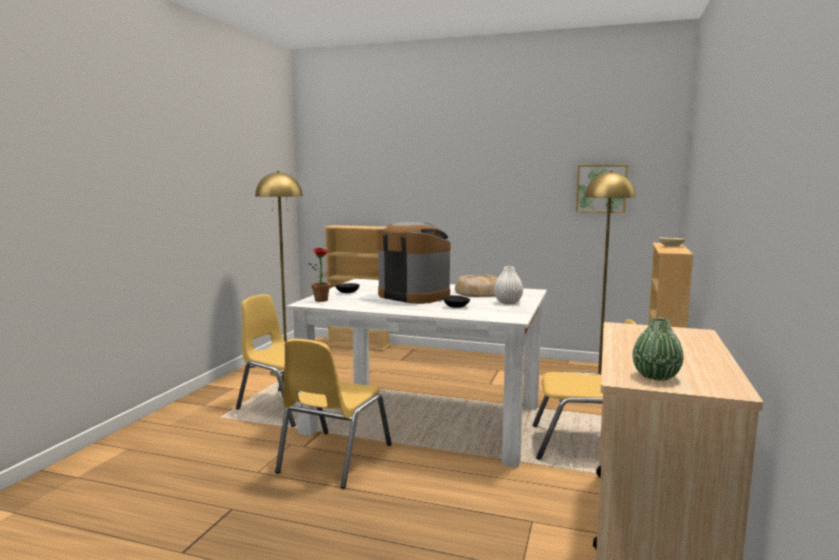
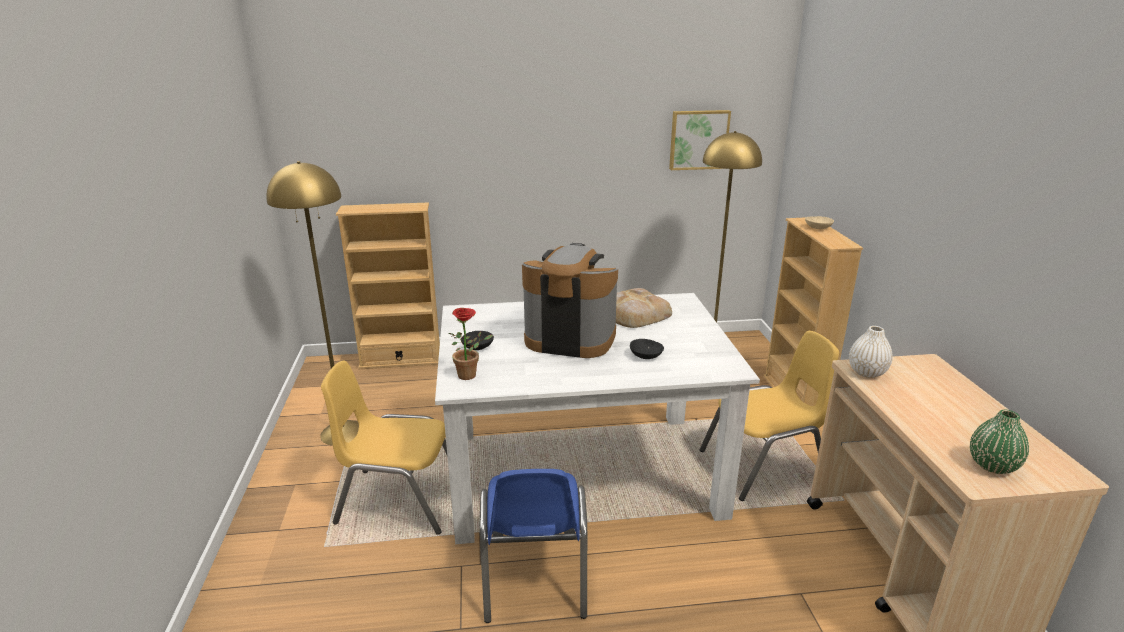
camera: 25 degrees left, 15 degrees up
yellow chair [275,339,392,488] -> blue chair [480,469,587,623]
white vase [494,266,523,304] -> white vase moved to [849,326,893,378]

